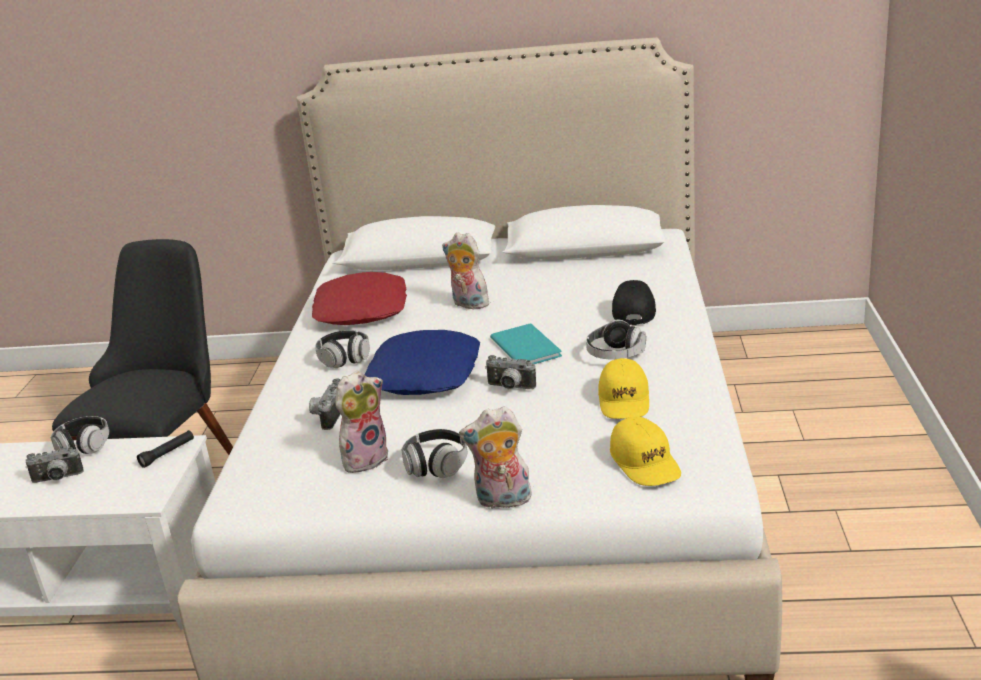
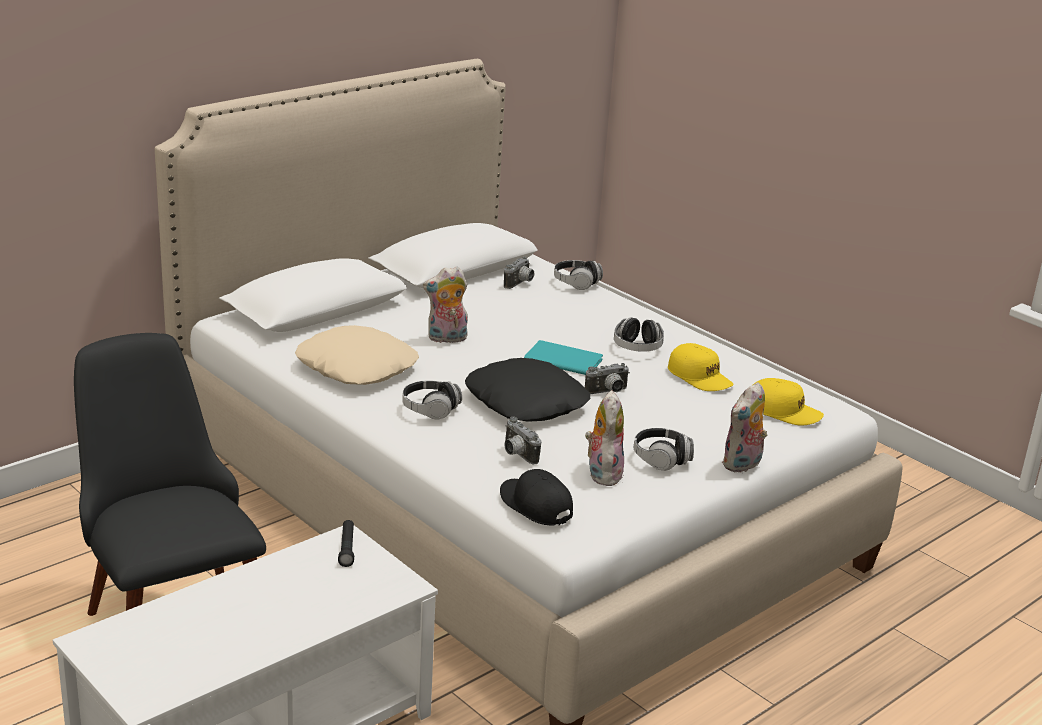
camera: 50 degrees left, 0 degrees up
camera [25,447,84,483] -> camera moved to [504,257,534,289]
headphones [50,416,109,454] -> headphones moved to [554,260,603,290]
red pillow [312,272,407,325] -> beige pillow [295,325,419,385]
blue pillow [365,330,480,395] -> black pillow [465,358,590,422]
black cap [612,280,656,326] -> black cap moved to [500,469,573,526]

